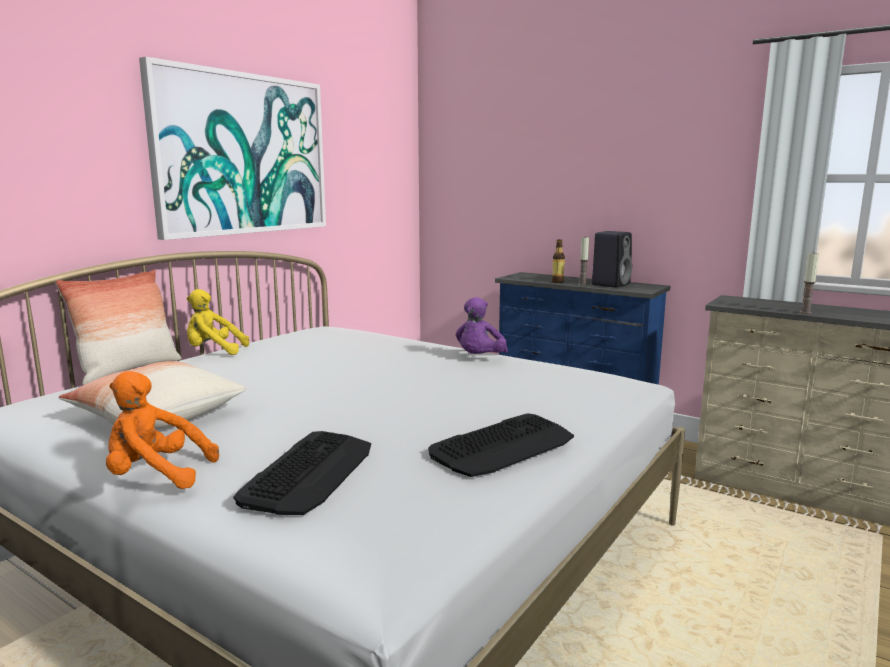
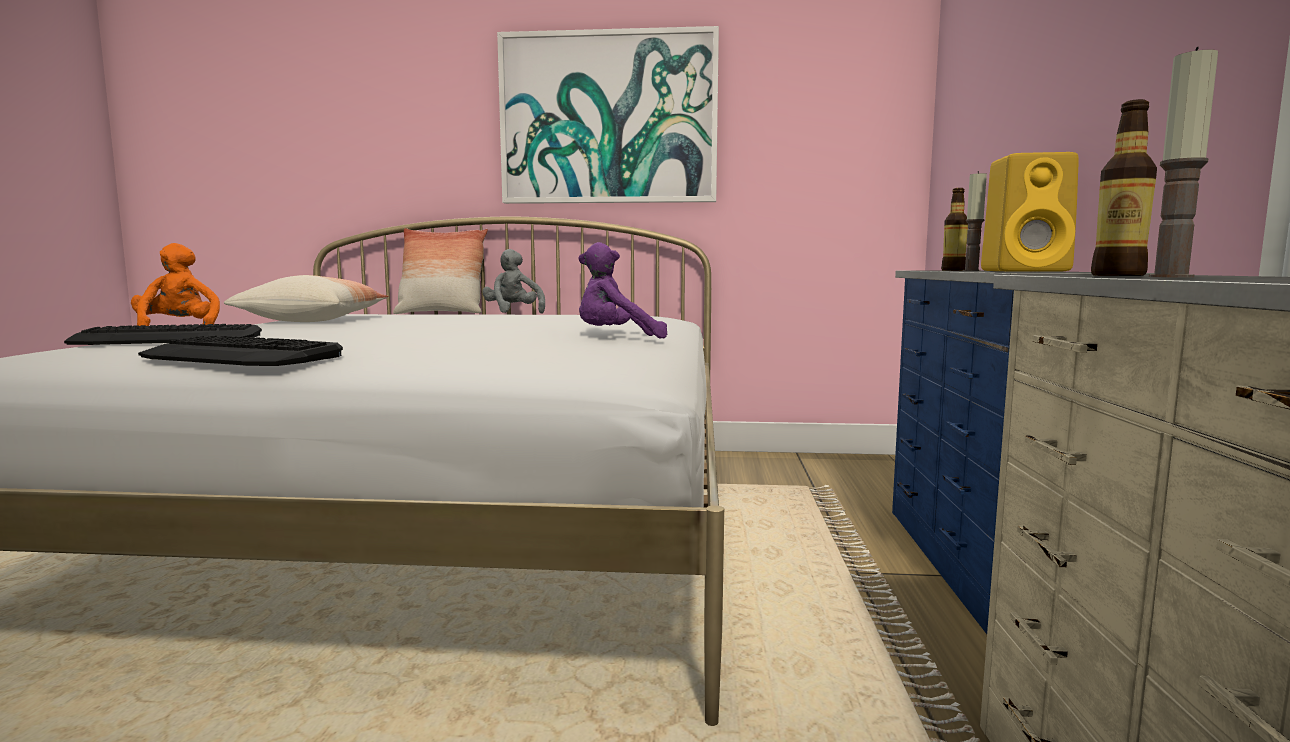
camera: 60 degrees right, 5 degrees down
yellow plush toy [187,289,249,355] -> grey plush toy [482,249,545,314]
black speaker [592,231,632,288] -> yellow speaker [981,152,1079,272]
none -> bottle [1091,99,1157,276]

